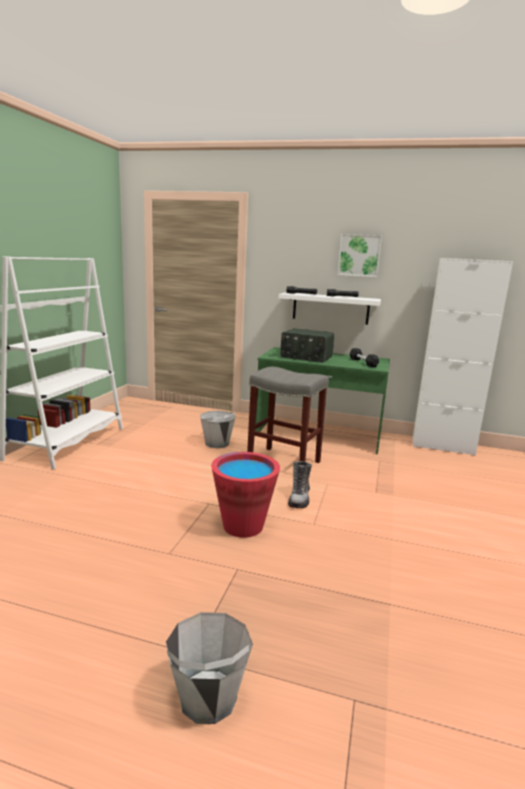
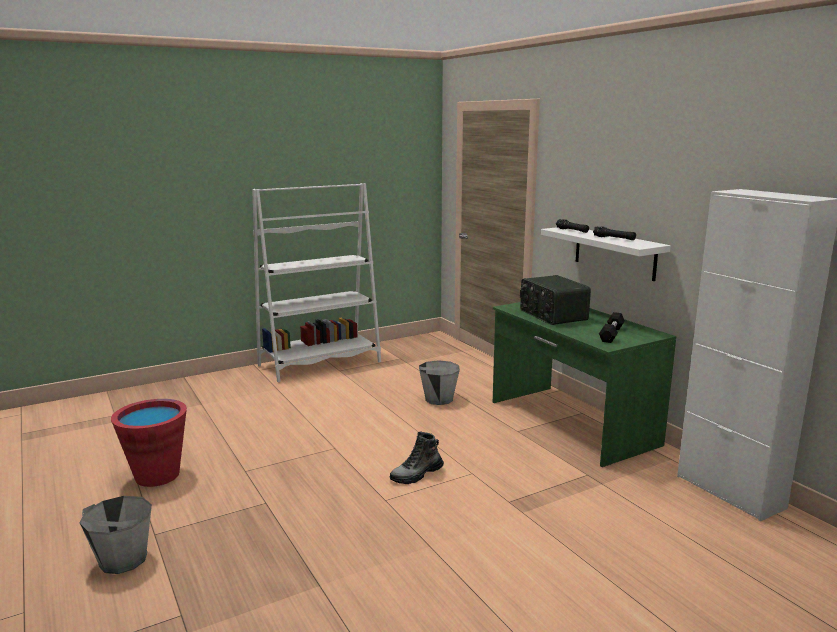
camera: 45 degrees right, 0 degrees up
red bucket [211,452,280,538] -> red bucket moved to [111,399,187,487]
grey stool [247,367,329,463] -> none
picture [337,234,382,277] -> none

